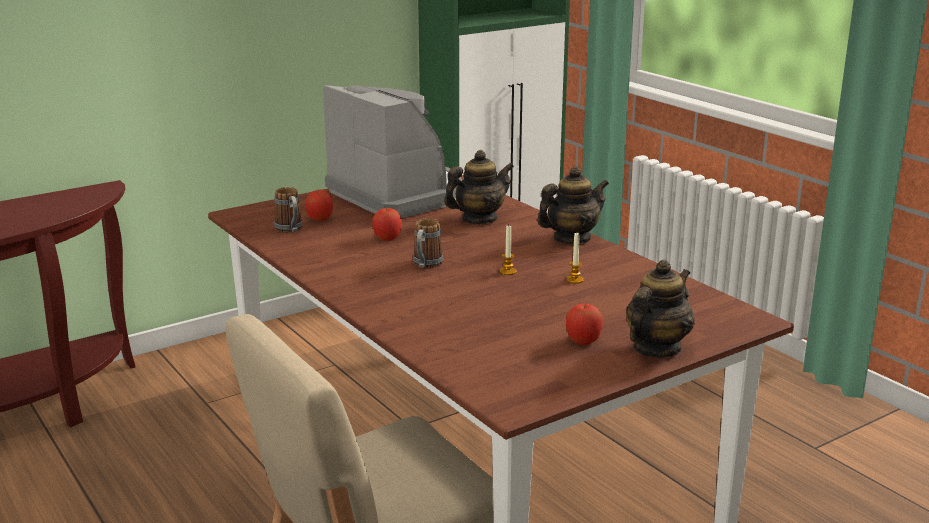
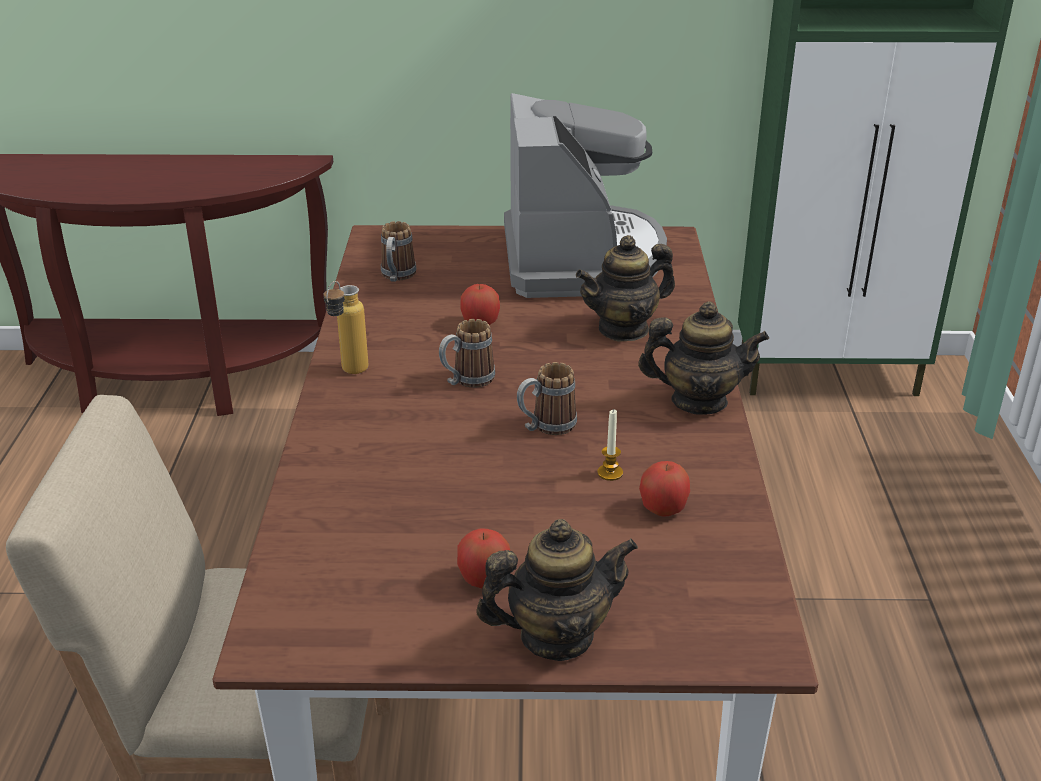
camera: 35 degrees right, 10 degrees up
apple [305,190,333,221] -> apple moved to [639,461,690,516]
teapot [444,150,514,224] -> teapot turned 150 degrees clockwise [576,235,675,342]
candle [500,226,516,275] -> mug [517,362,577,435]
none -> bottle [323,281,368,374]

